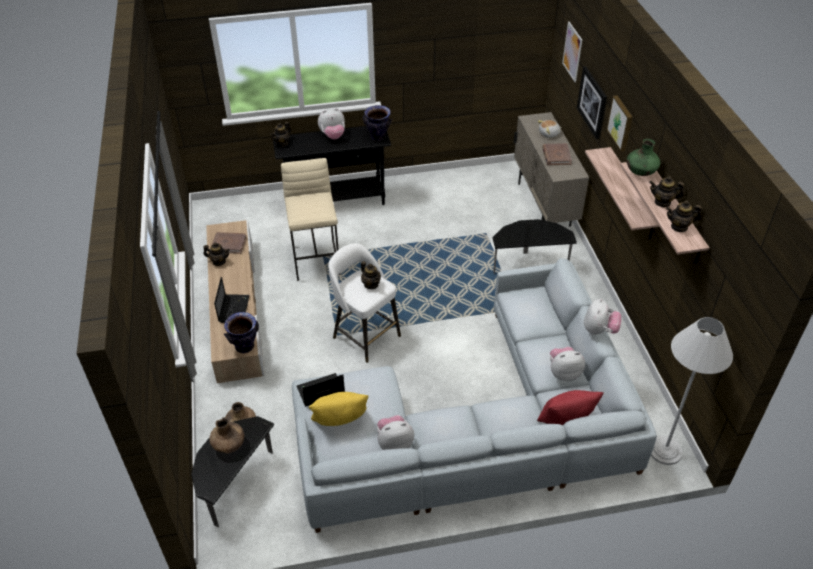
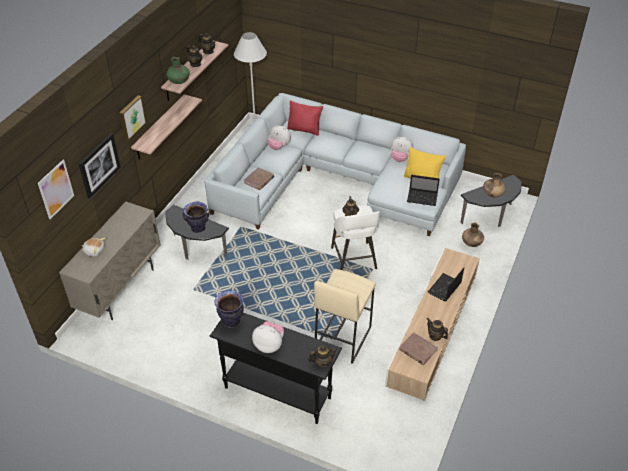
camera: 145 degrees left, 0 degrees up
vase [224,312,259,353] -> vase moved to [182,202,210,233]
brown book [542,143,572,165] -> brown book moved to [243,167,274,190]
plush toy [584,298,622,335] -> none

